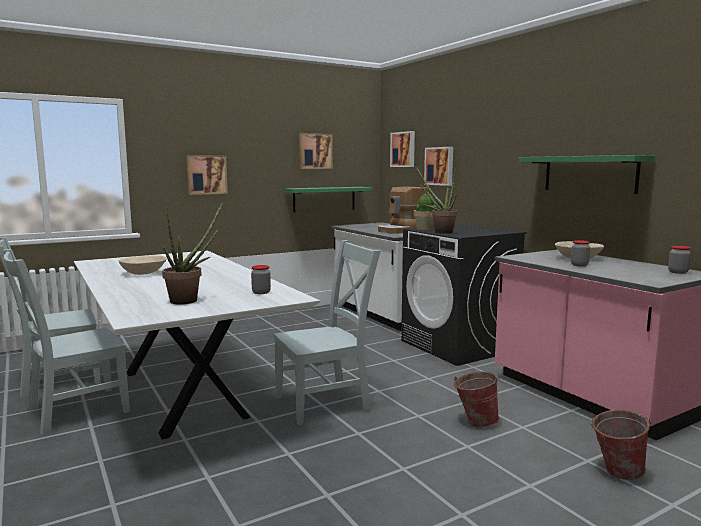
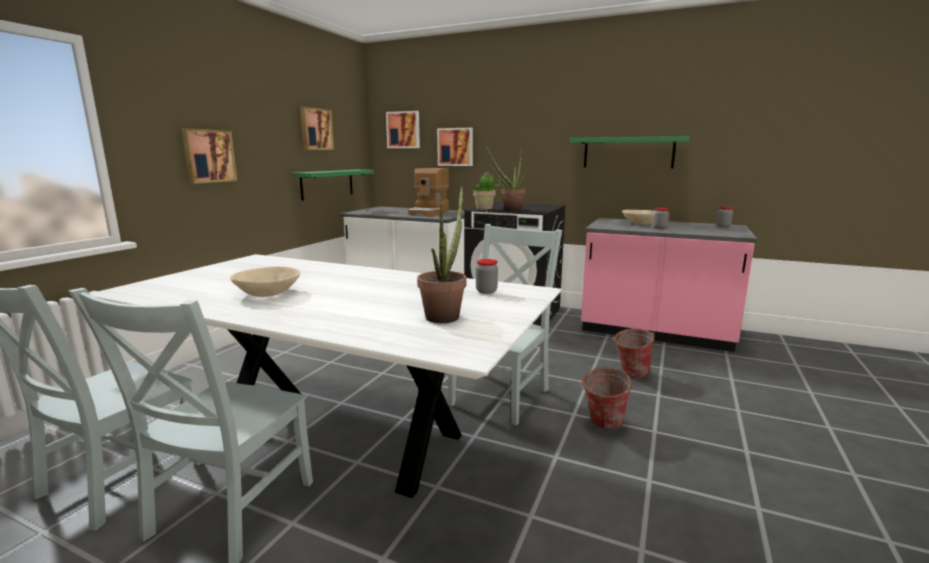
camera: 35 degrees left, 5 degrees up
bucket [590,410,651,480] -> bucket moved to [580,367,632,430]

